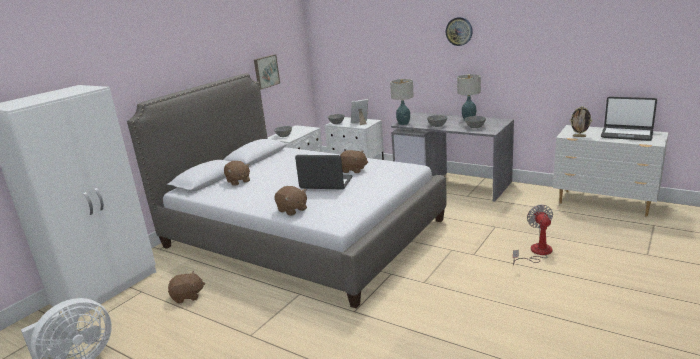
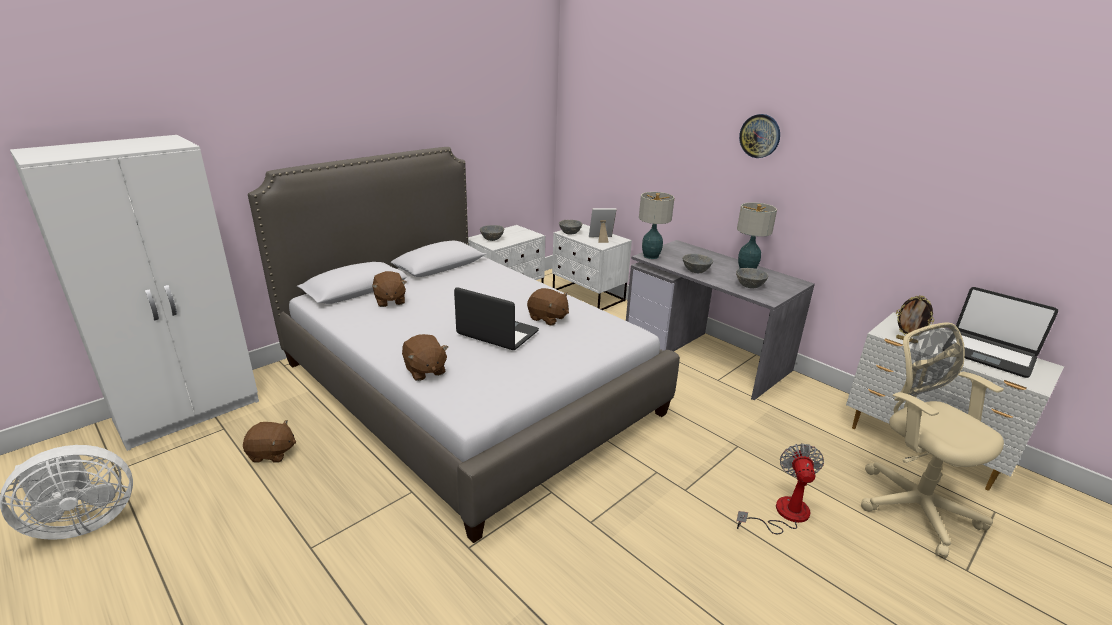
camera: 10 degrees right, 5 degrees up
picture [254,55,280,90] -> none
none -> beige office chair [861,323,1004,559]

